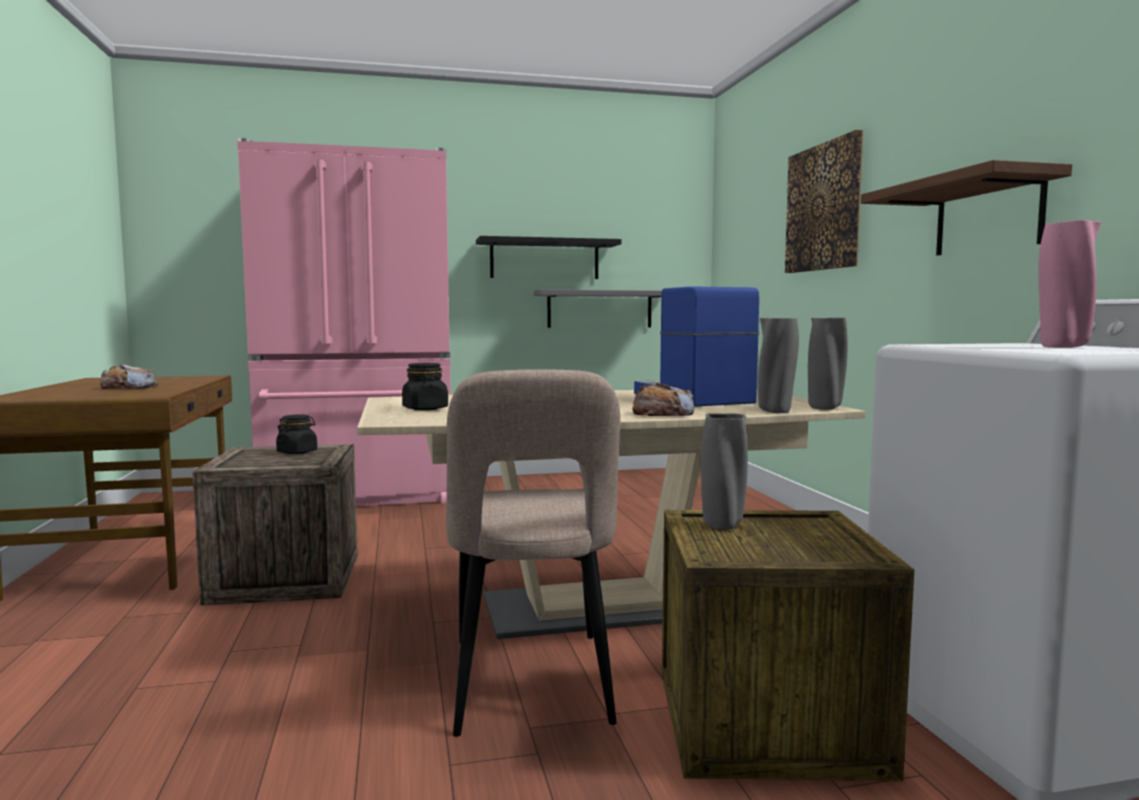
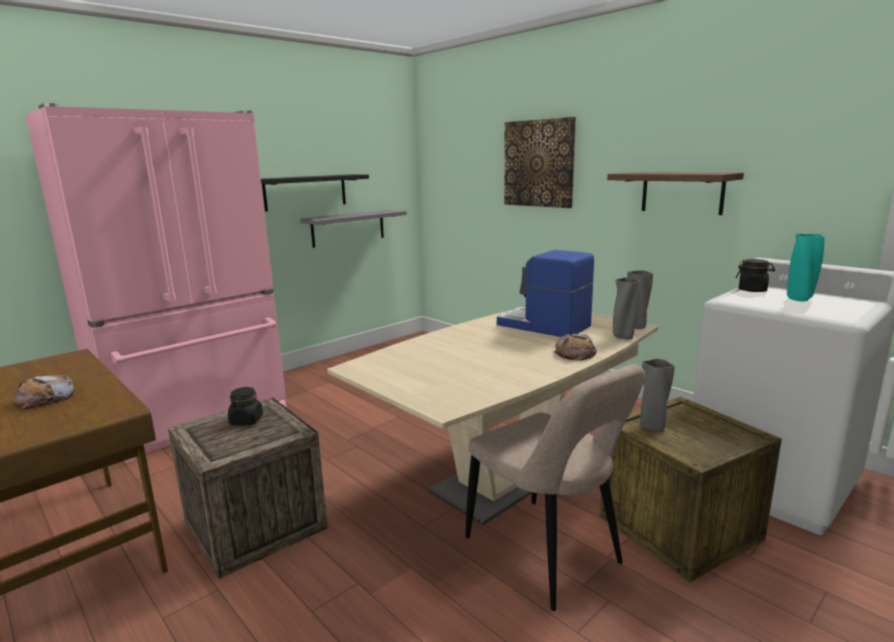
camera: 30 degrees left, 10 degrees up
black jar [402,363,448,411] -> black jar moved to [736,259,775,292]
pink vase [1038,220,1101,348] -> turquoise vase [787,234,824,301]

